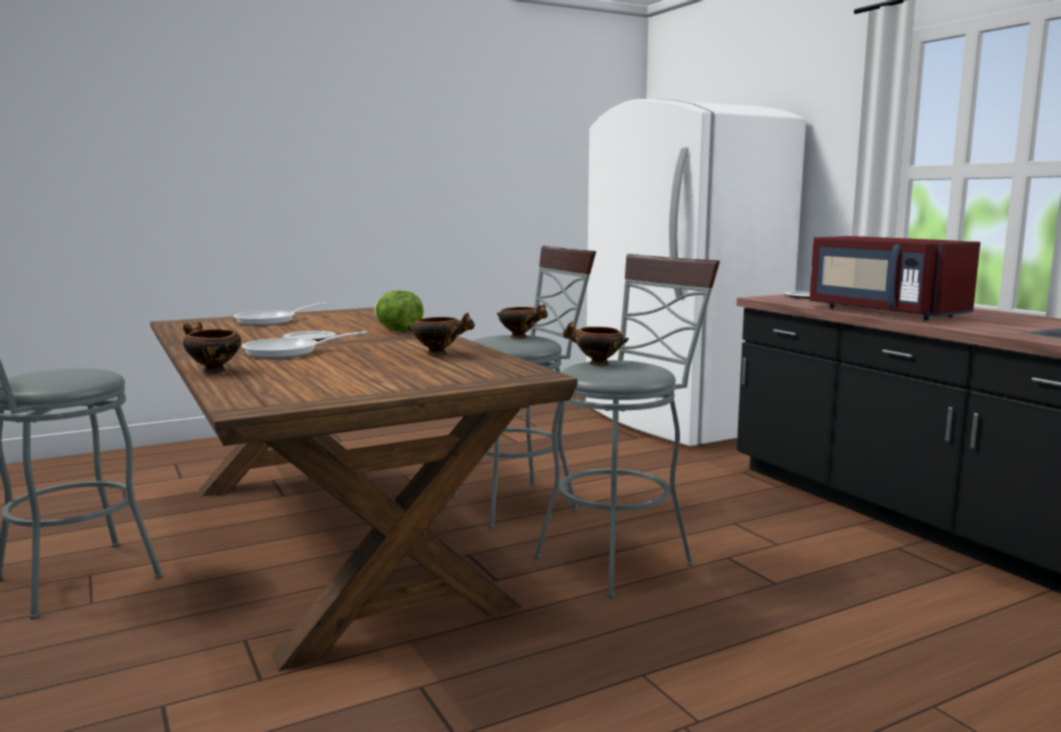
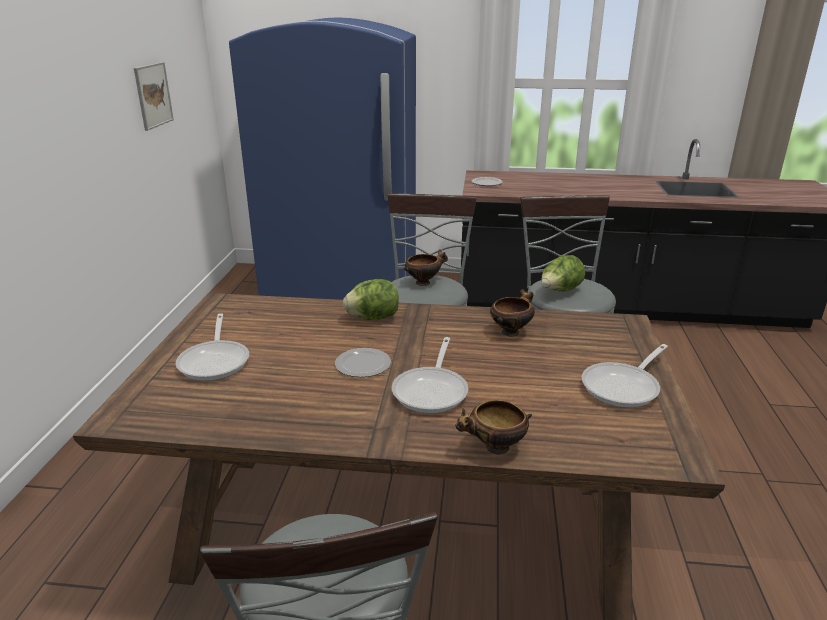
camera: 55 degrees left, 15 degrees up
bowl [563,321,629,366] -> lettuce [541,255,585,292]
white fridge [586,99,806,446] -> blue fridge [229,17,416,300]
red microwave [809,236,980,320] -> none
none -> picture [134,62,174,131]
none -> frying pan [581,344,668,408]

